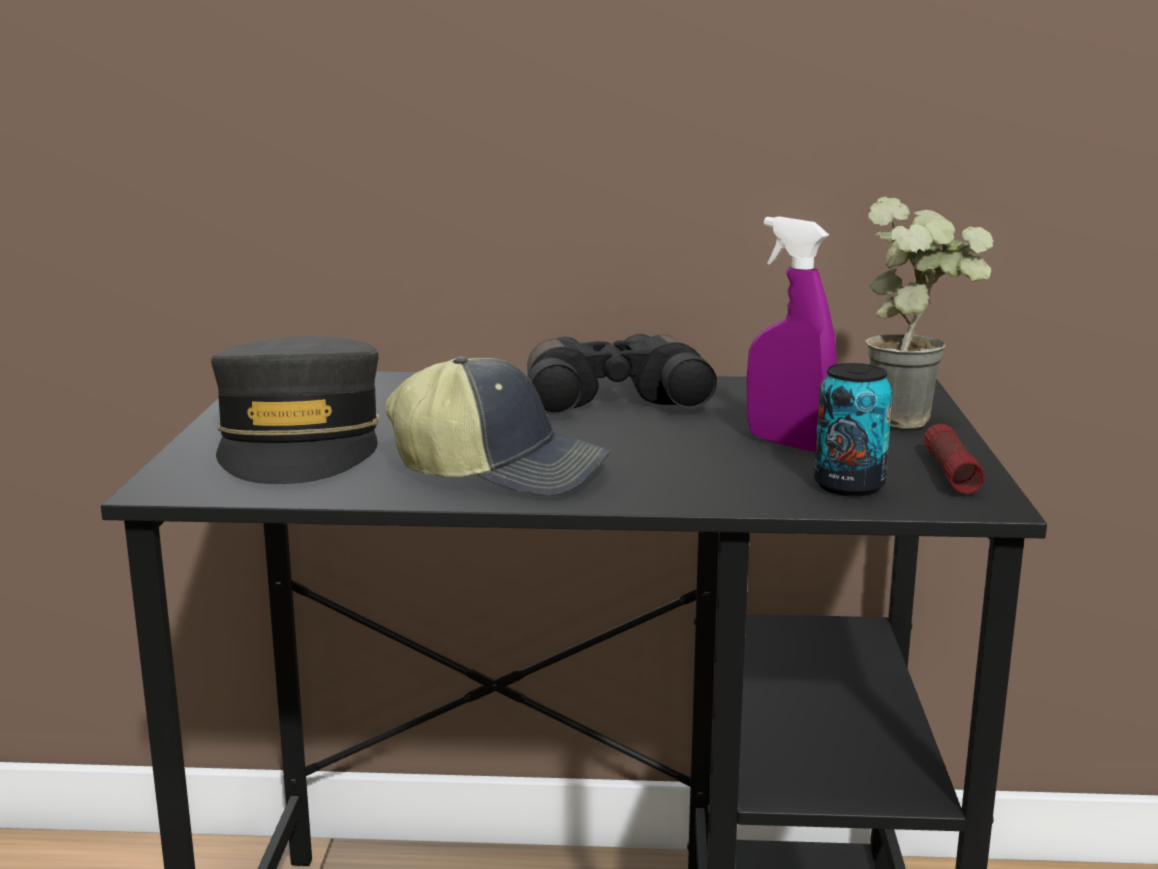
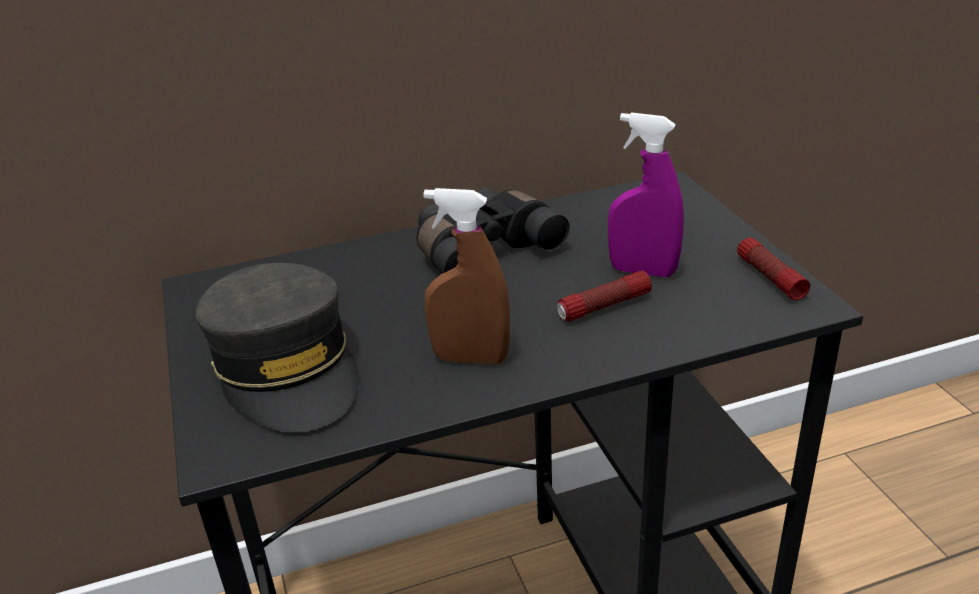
camera: 20 degrees left, 15 degrees up
cap [385,356,611,496] -> brown spray bottle [424,188,510,364]
can [814,363,893,496] -> none
potted plant [866,197,993,429] -> none
none -> flashlight [557,271,652,322]

